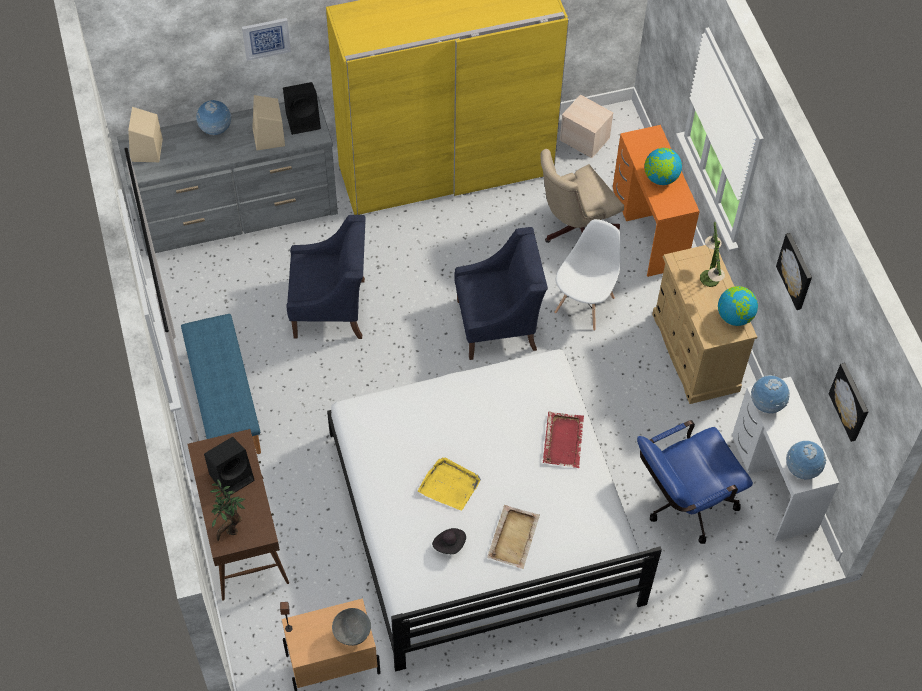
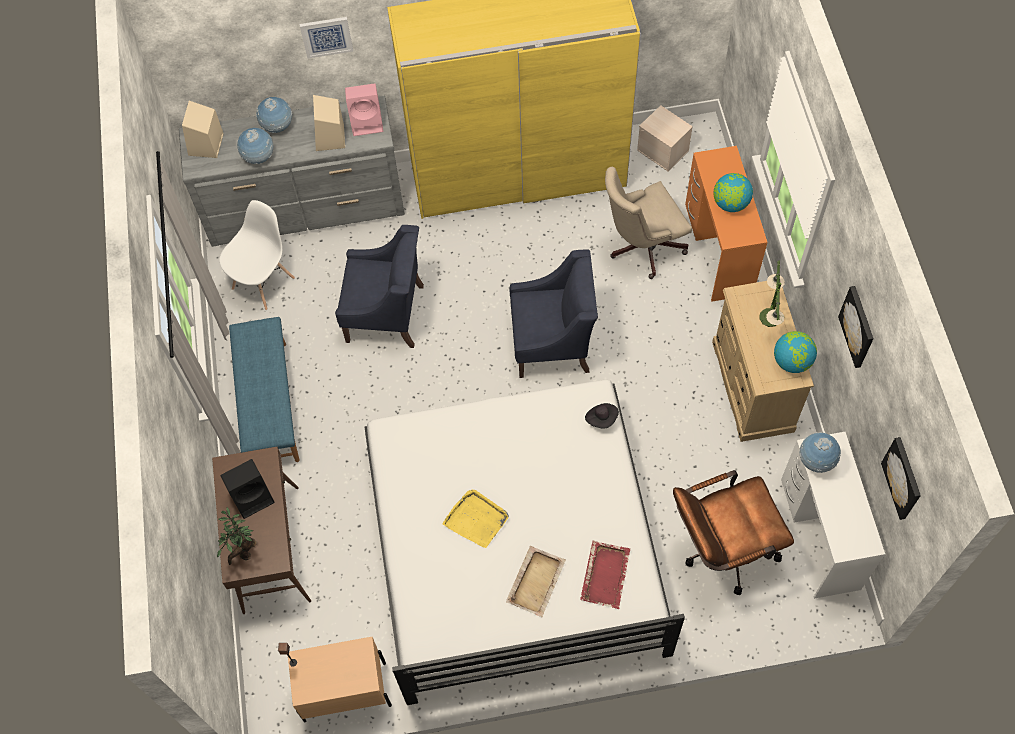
camera: 10 degrees right, 5 degrees up
black speaker [283,82,321,135] -> pink speaker [345,83,383,136]
grey bowl [332,608,371,646] -> none
black hat [432,528,466,554] -> black hat moved to [585,403,619,429]
red tray [543,412,584,468] -> red tray moved to [580,541,630,609]
white chair [554,219,621,331] -> white chair moved to [219,200,295,310]
blue office chair [637,420,753,544] -> brown office chair [673,470,794,595]
globe [786,441,826,480] -> globe moved to [237,128,274,164]

